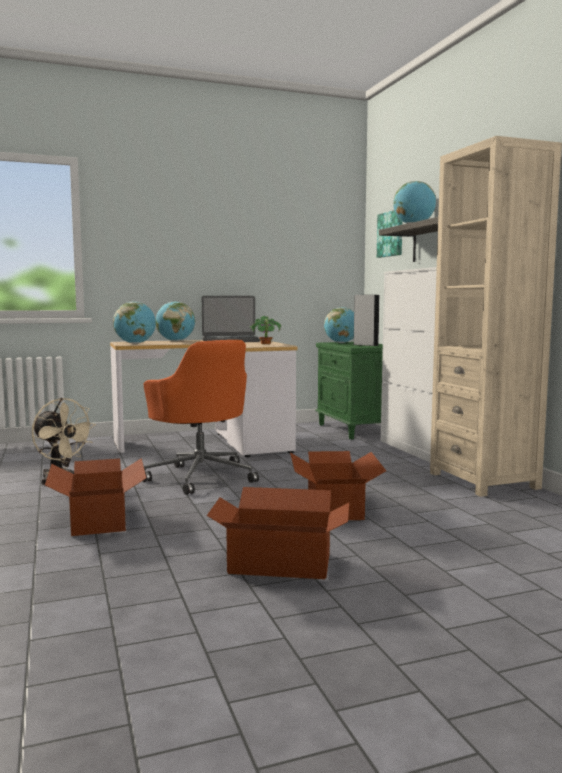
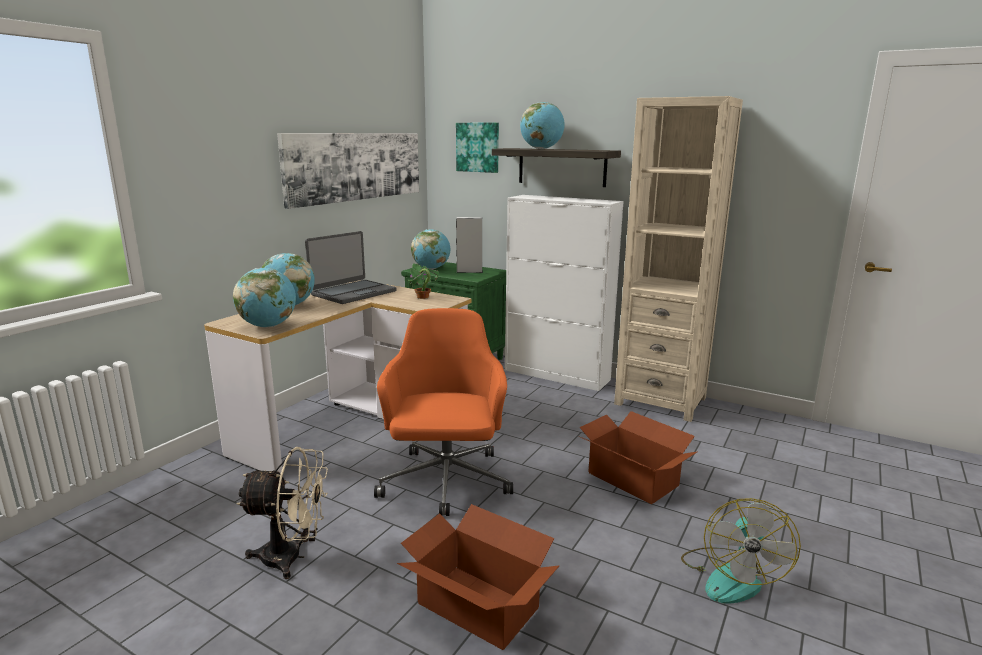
camera: 40 degrees left, 10 degrees up
orange office chair [142,340,259,495] -> orange office chair turned 105 degrees counterclockwise [374,308,513,516]
cardboard box [207,487,349,579] -> fan [681,498,801,604]
none -> picture [277,133,419,209]

